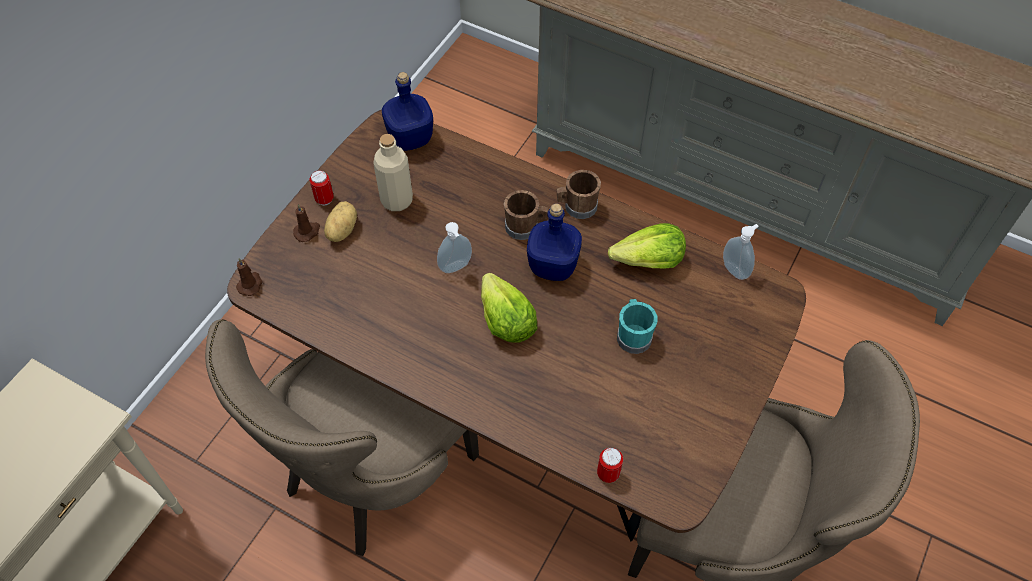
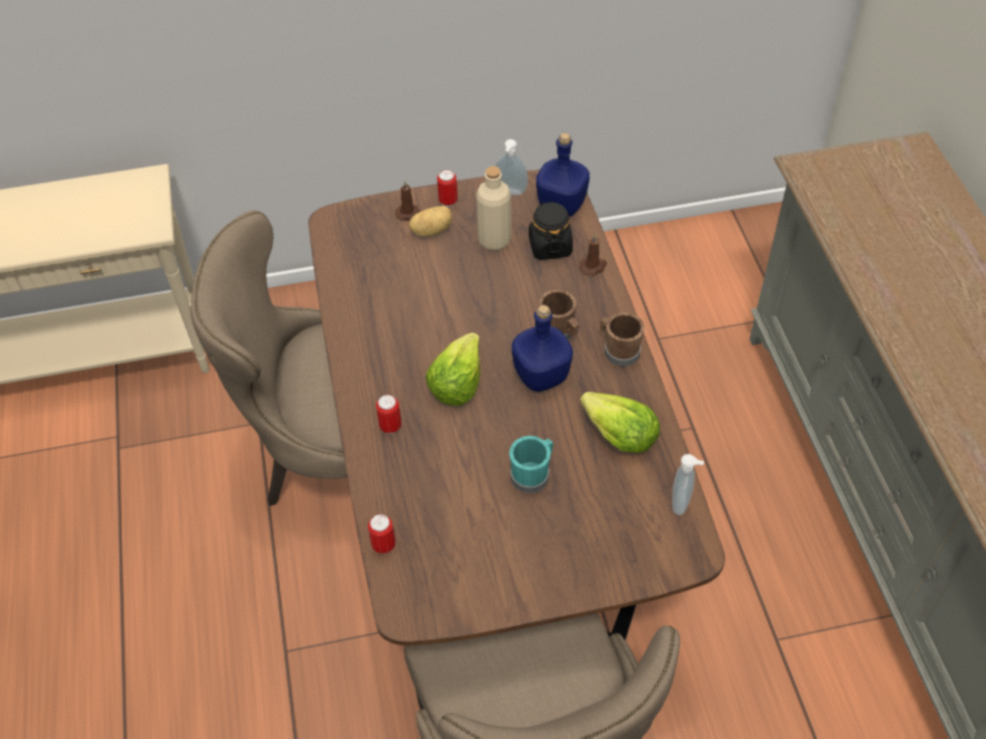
camera: 50 degrees right, 5 degrees down
brown candle [236,258,263,296] -> brown candle moved to [579,235,607,276]
soap dispenser [437,222,472,273] -> soap dispenser moved to [495,139,528,195]
none -> can [376,395,401,434]
none -> black jar [529,201,573,260]

